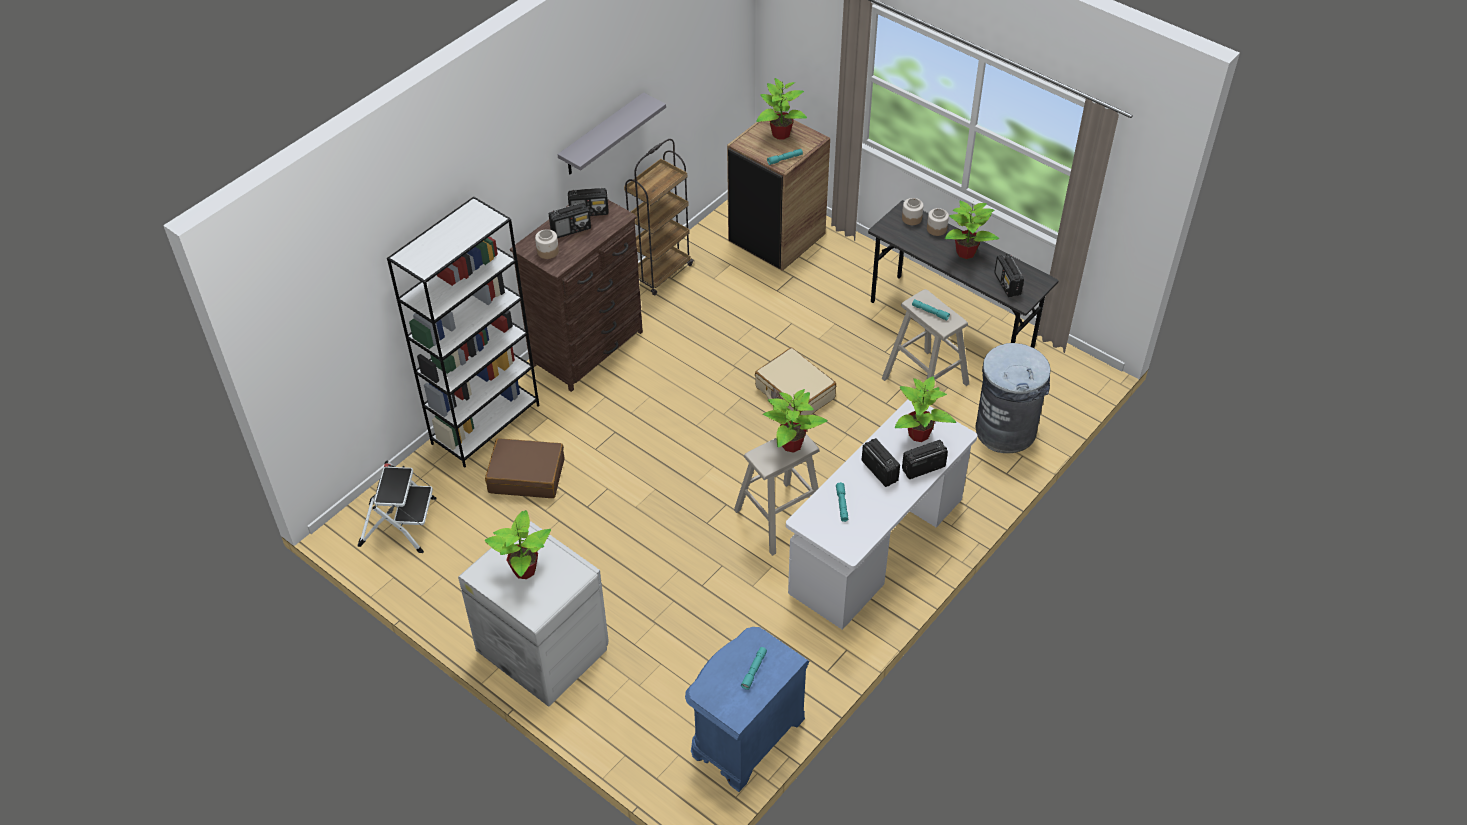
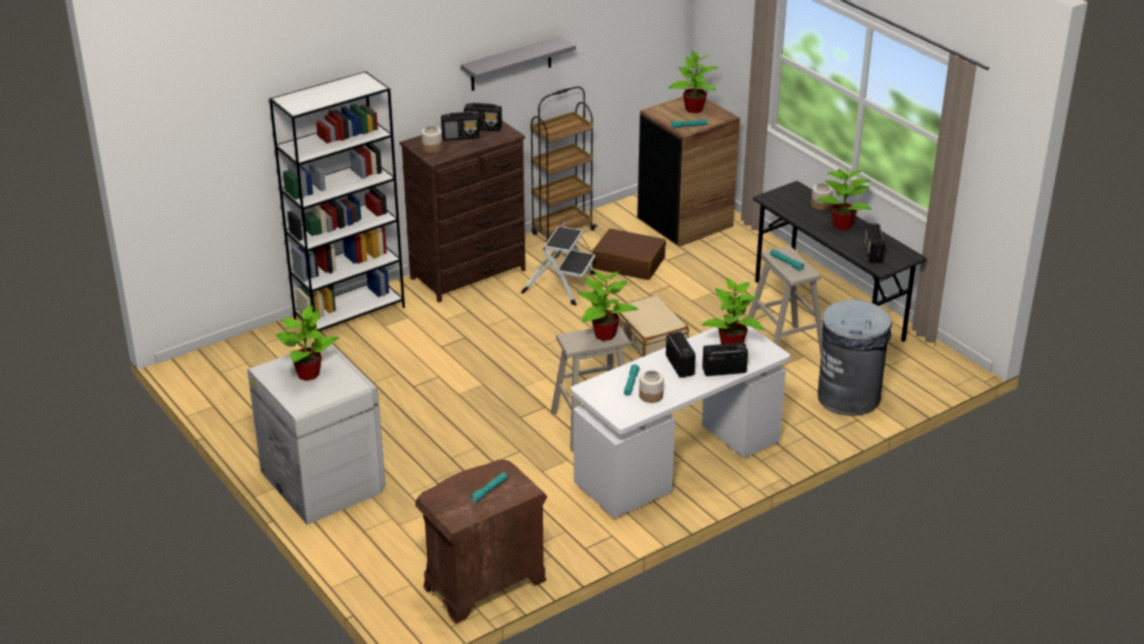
camera: 15 degrees right, 15 degrees down
step ladder [358,460,437,553] -> step ladder moved to [521,222,596,305]
brown suitcase [485,438,564,498] -> brown suitcase moved to [592,229,666,280]
blue nightstand [685,627,810,792] -> brown nightstand [415,460,547,623]
jar [902,198,923,225] -> jar moved to [639,370,664,403]

